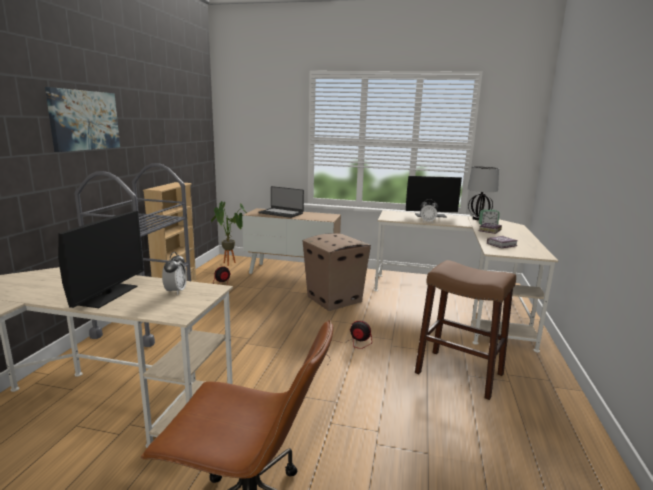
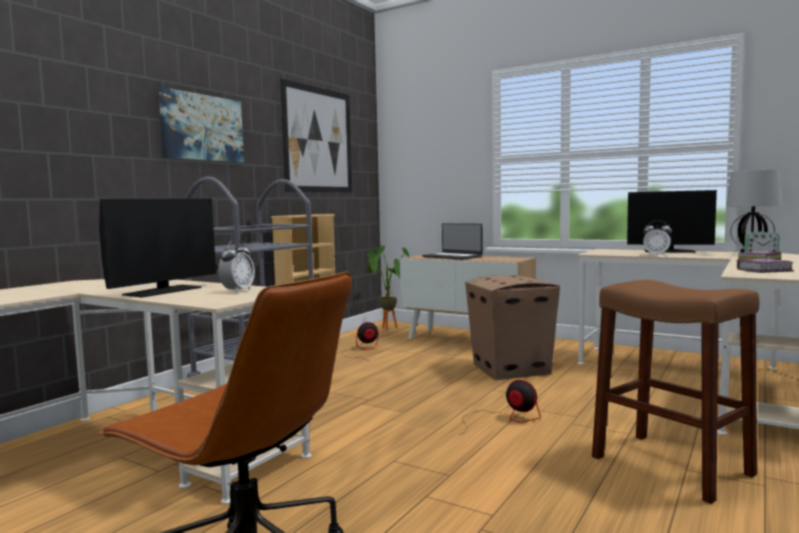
camera: 20 degrees right, 10 degrees down
none -> picture [280,79,352,193]

